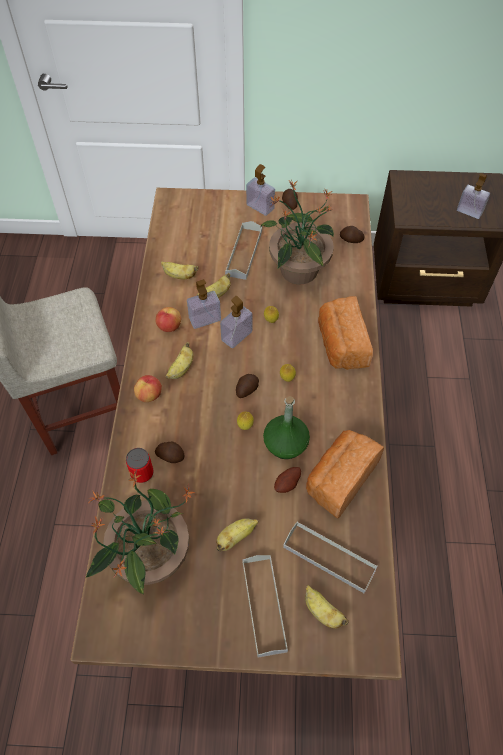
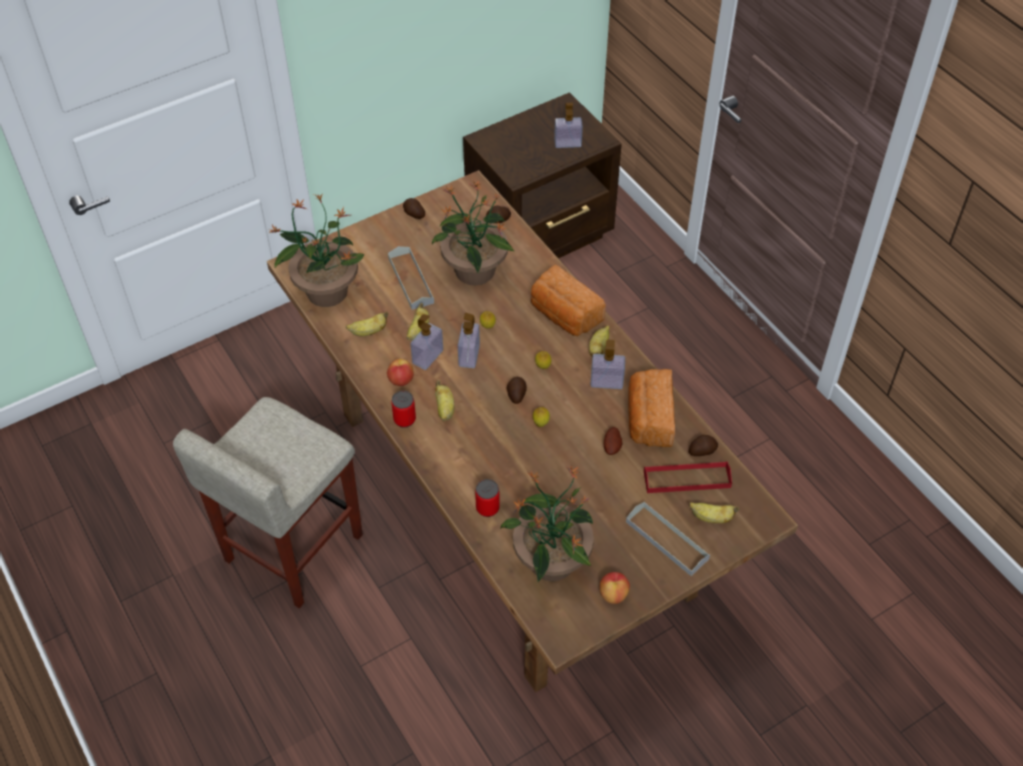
camera: 35 degrees left, 5 degrees down
apple [134,375,162,402] -> apple moved to [600,572,630,604]
potato [155,442,185,463] -> potato moved to [689,435,718,456]
banana [216,518,258,552] -> banana moved to [589,326,610,357]
soap dispenser [246,164,275,216] -> soap dispenser moved to [590,340,625,389]
green bottle [263,396,310,459] -> none
grey tray [283,521,378,593] -> red tray [644,461,732,493]
none -> potted plant [269,194,364,307]
none -> can [391,391,416,428]

